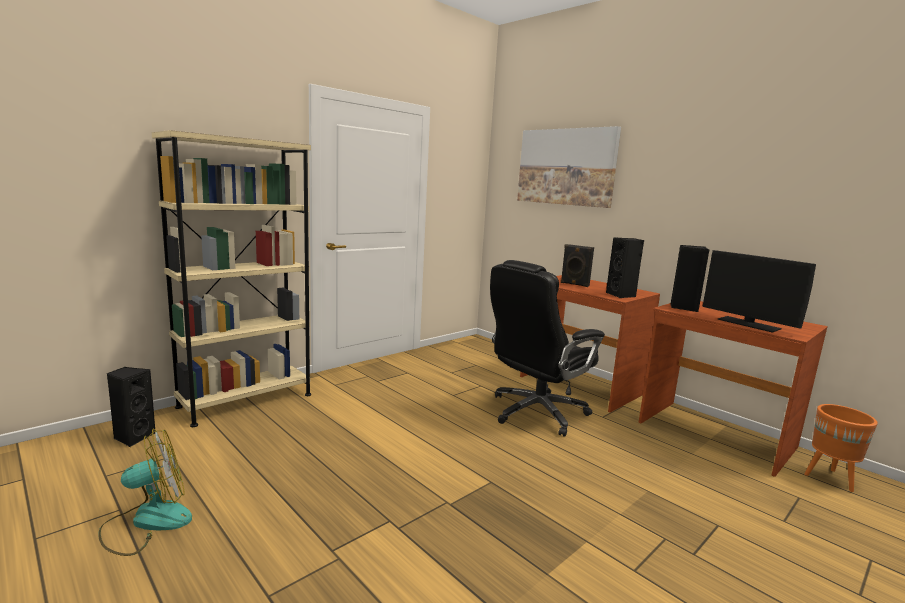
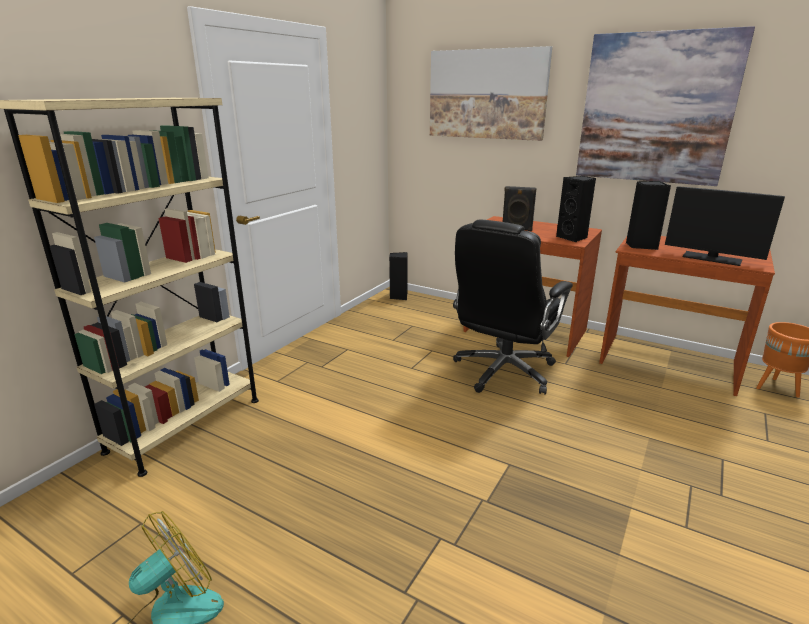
camera: 15 degrees left, 10 degrees up
black speaker [107,367,155,447] -> black speaker moved to [389,252,407,300]
none -> picture [576,26,755,186]

